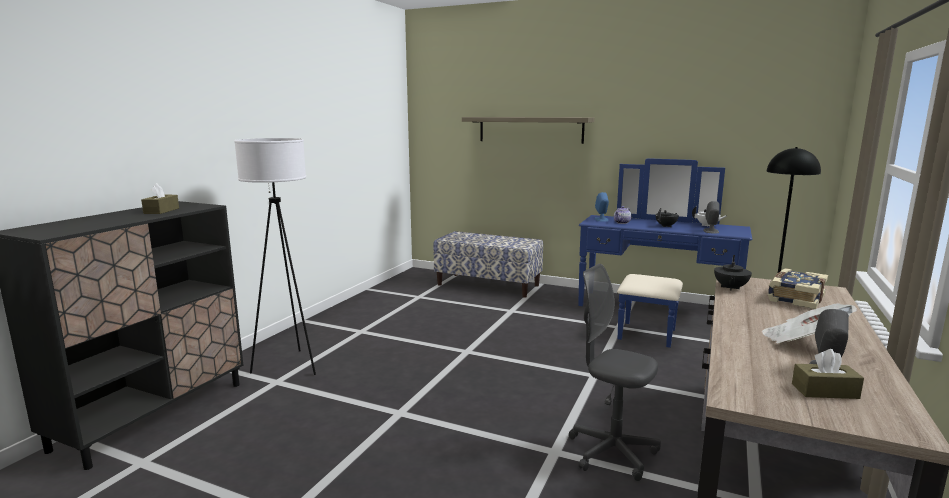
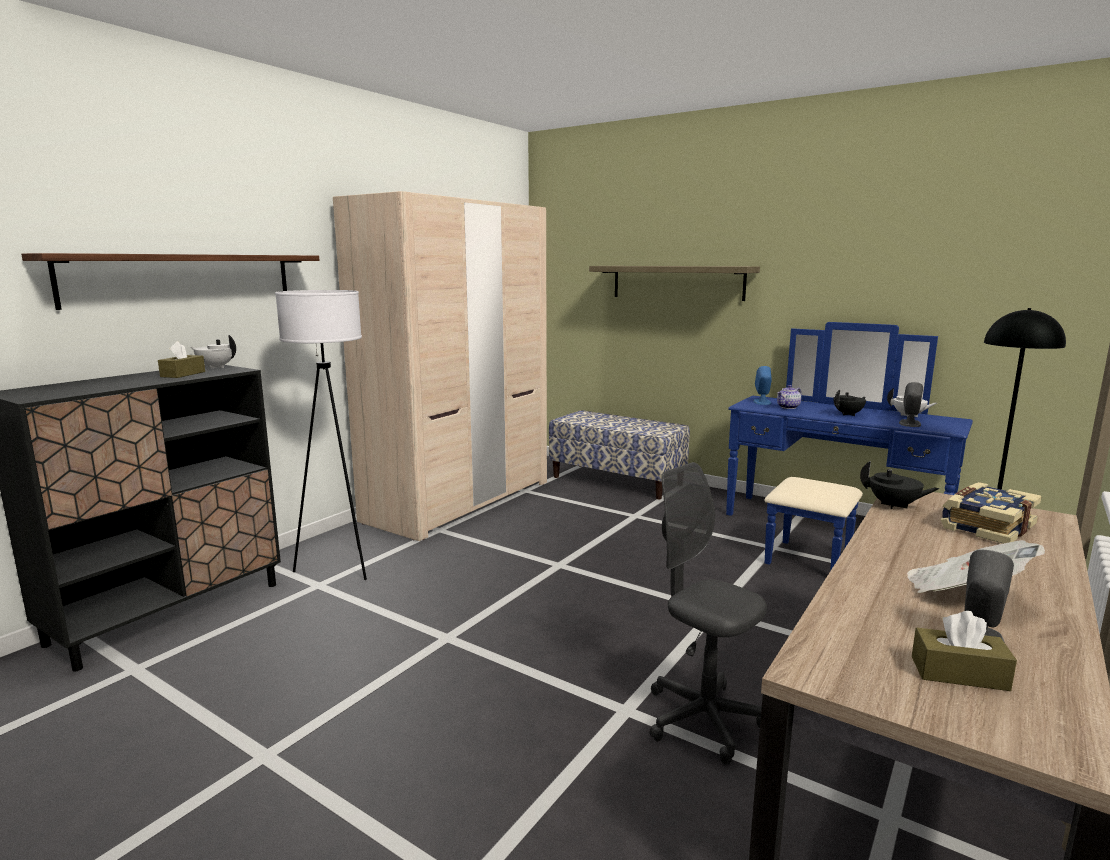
camera: 10 degrees right, 0 degrees up
black teapot [714,255,752,291] -> black teapot turned 90 degrees counterclockwise [860,461,939,510]
none -> shelf [21,253,320,310]
none -> white teapot [191,335,236,369]
none -> beige wardrobe [333,191,547,541]

